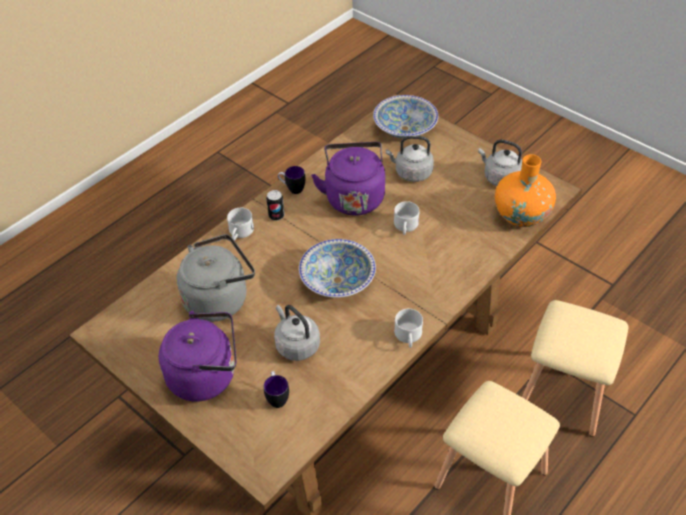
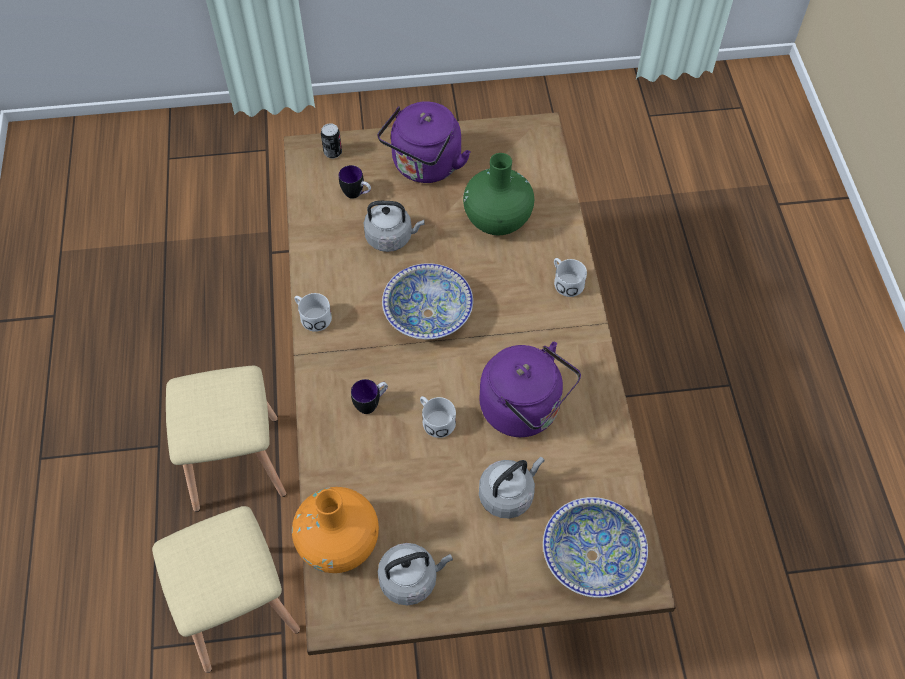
camera: 130 degrees right, 10 degrees up
grey kettle [177,234,255,322] -> green vase [463,153,534,235]
can [266,190,285,221] -> can moved to [321,124,342,158]
mug [278,166,305,194] -> mug moved to [351,379,388,414]

